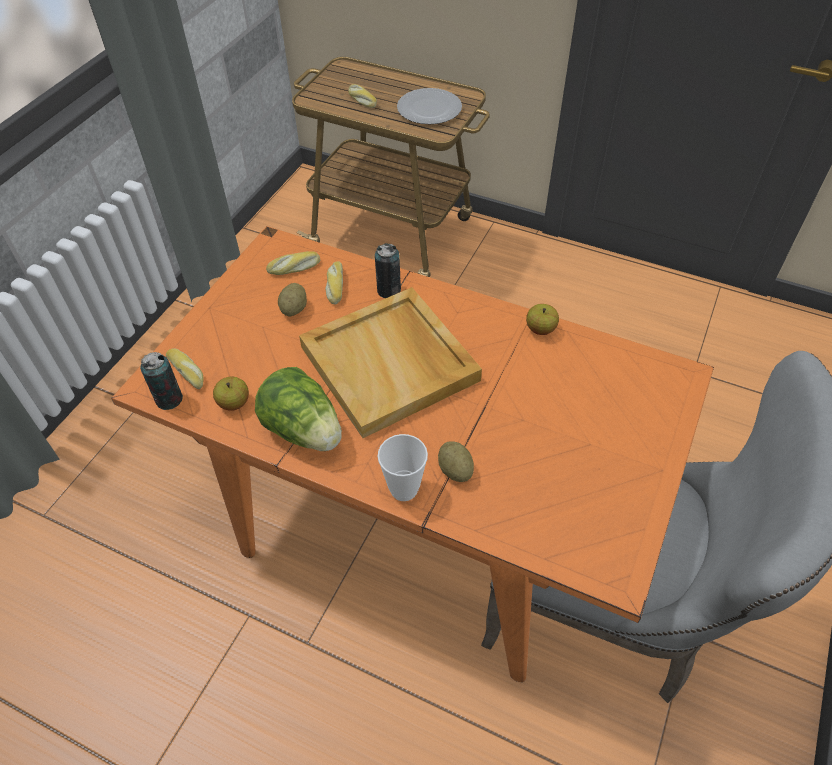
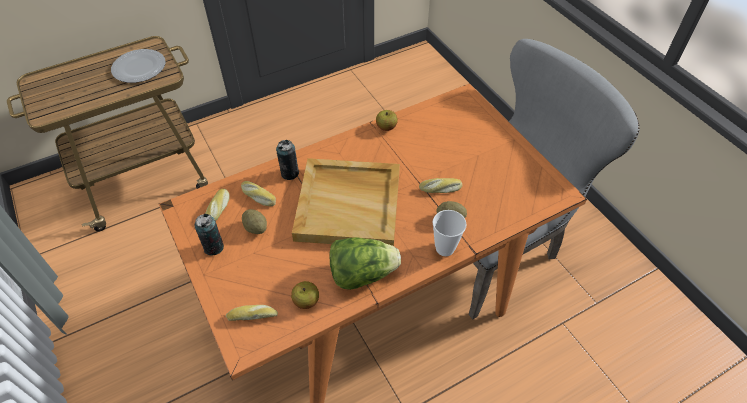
camera: 55 degrees left, 0 degrees up
can [140,352,183,410] -> can moved to [195,214,224,256]
bread [348,84,377,108] -> bread moved to [419,178,462,193]

